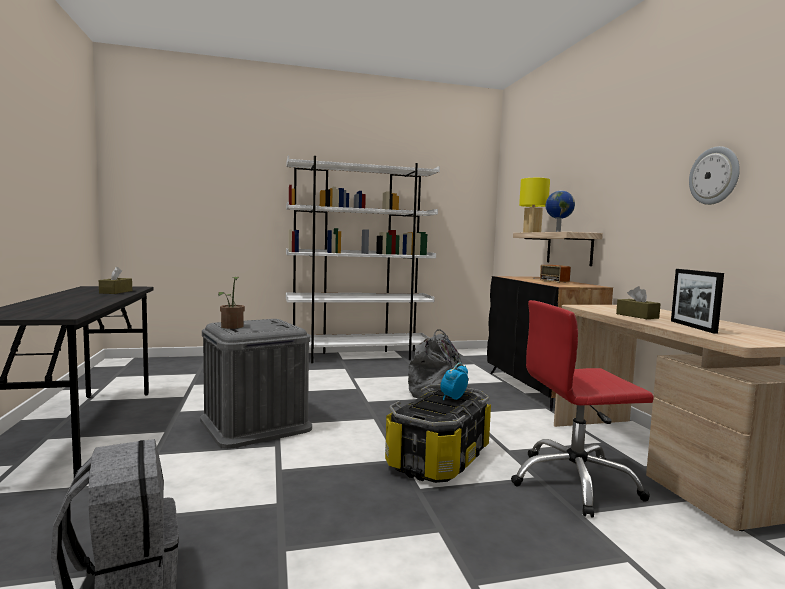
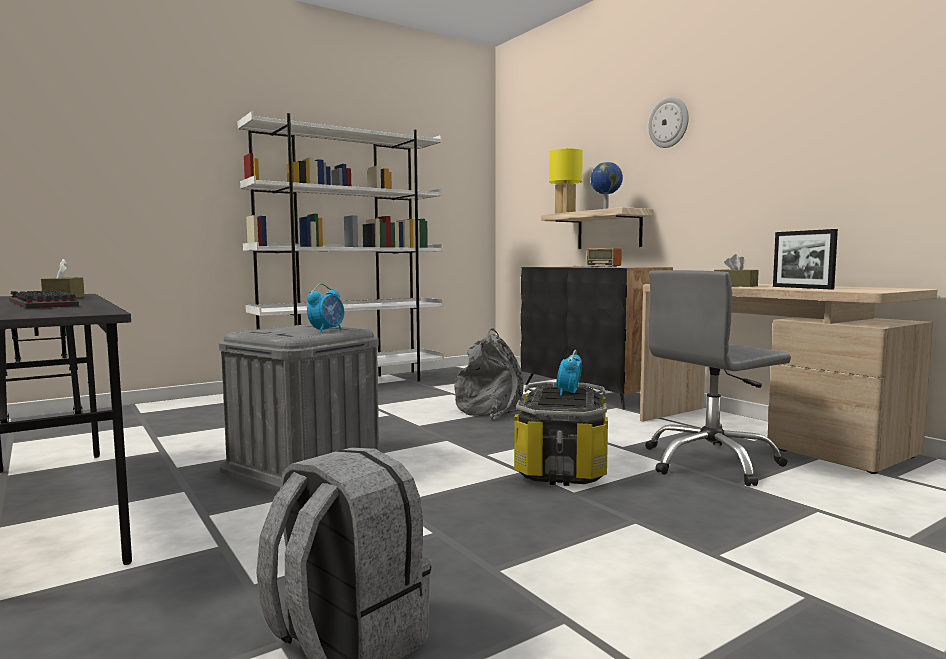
camera: 20 degrees left, 0 degrees up
potted plant [218,277,245,329] -> none
red office chair [511,300,654,517] -> grey office chair [645,270,791,486]
wall clock [689,146,740,205] -> wall clock moved to [649,97,689,148]
none -> keyboard [9,290,79,309]
none -> alarm clock [307,284,344,333]

